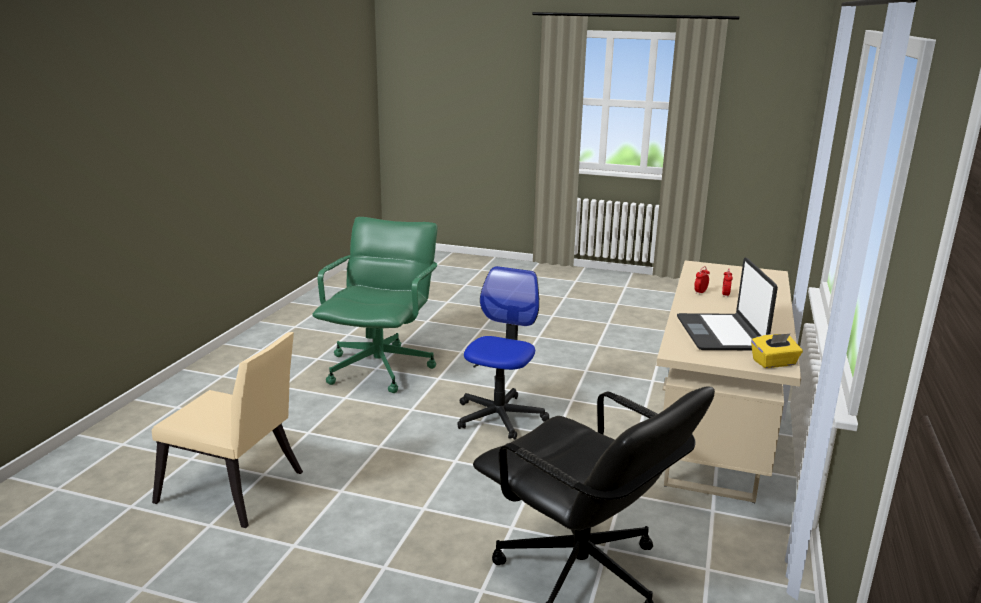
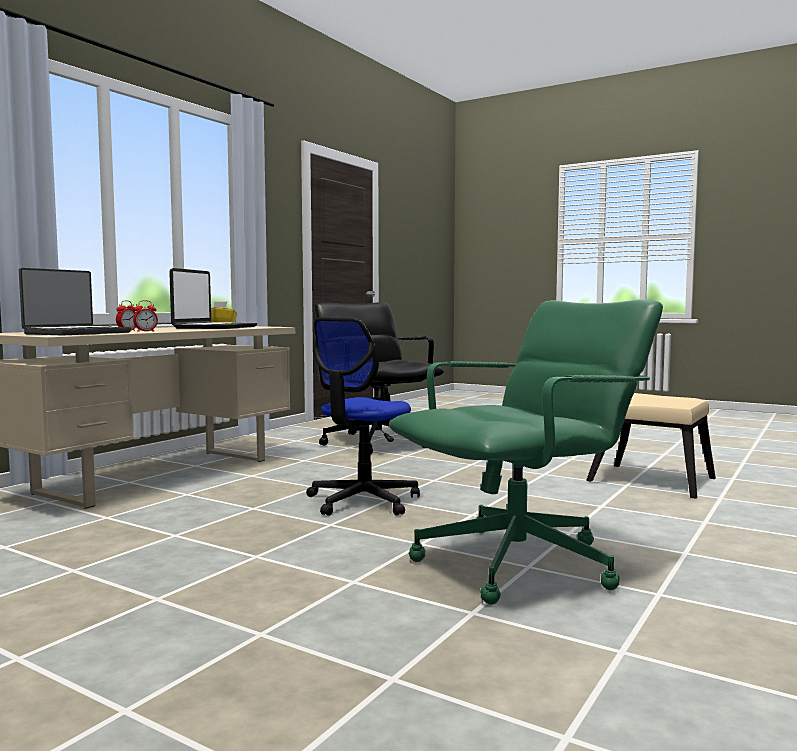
camera: 165 degrees left, 15 degrees down
green office chair [312,217,438,393] -> green office chair turned 150 degrees counterclockwise [389,300,663,605]
none -> laptop [19,268,131,336]

